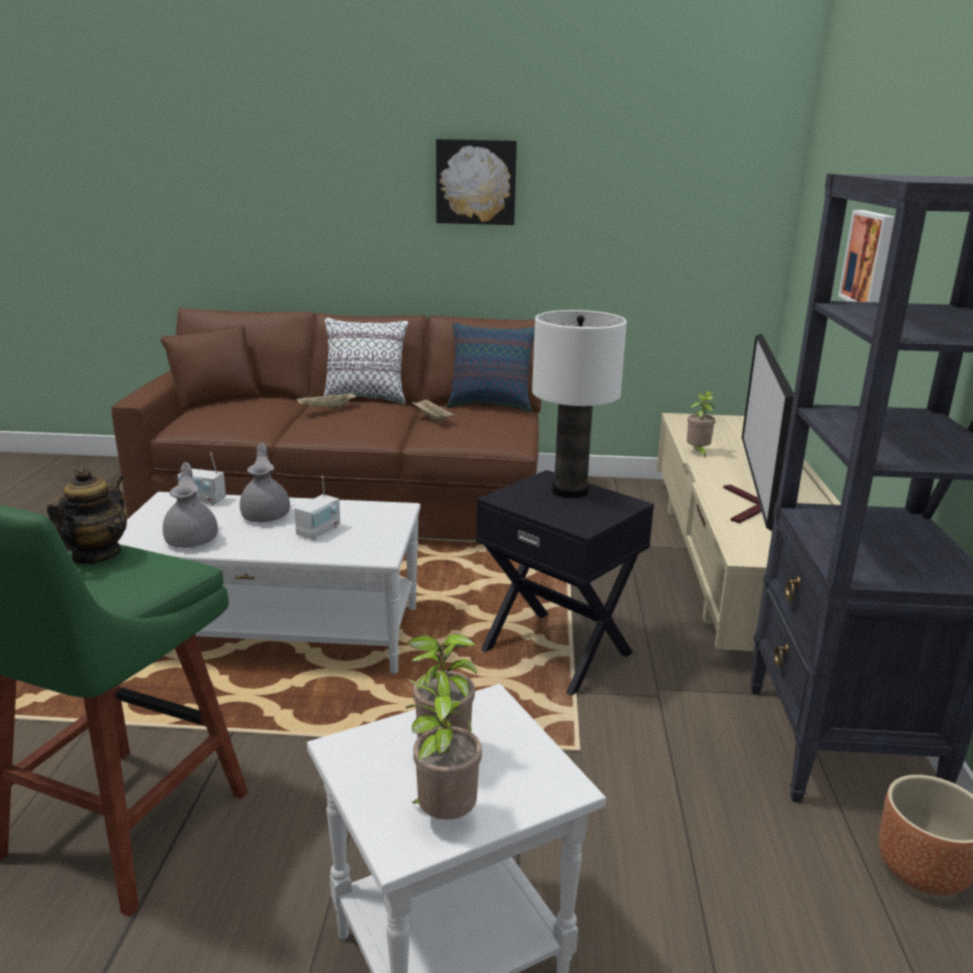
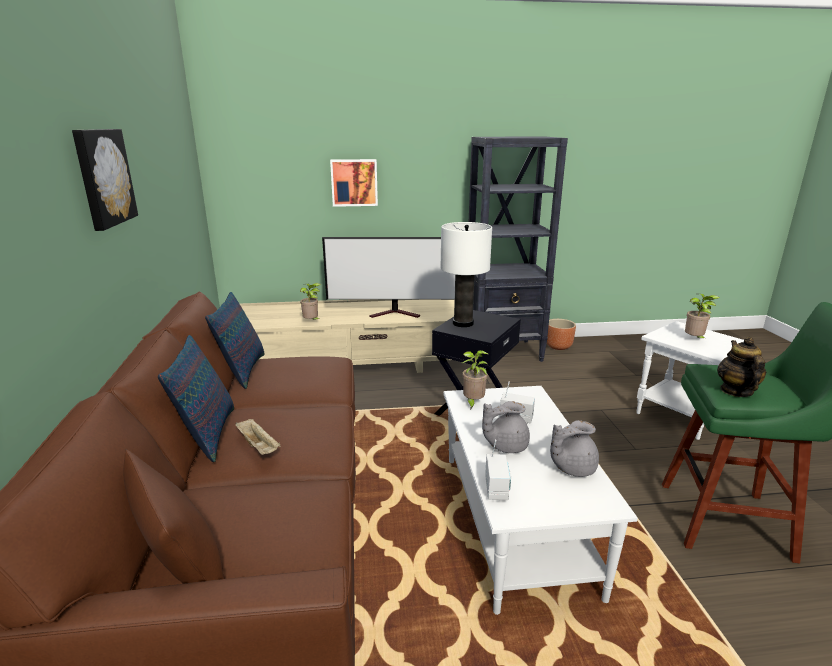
camera: 100 degrees left, 0 degrees up
teapot [47,466,127,564] -> teapot turned 90 degrees clockwise [717,337,766,397]
white pillow [323,317,408,404] -> blue pillow [158,335,234,462]
potted plant [406,669,482,820] -> potted plant moved to [462,350,488,410]
beige tray [412,399,454,422] -> none

